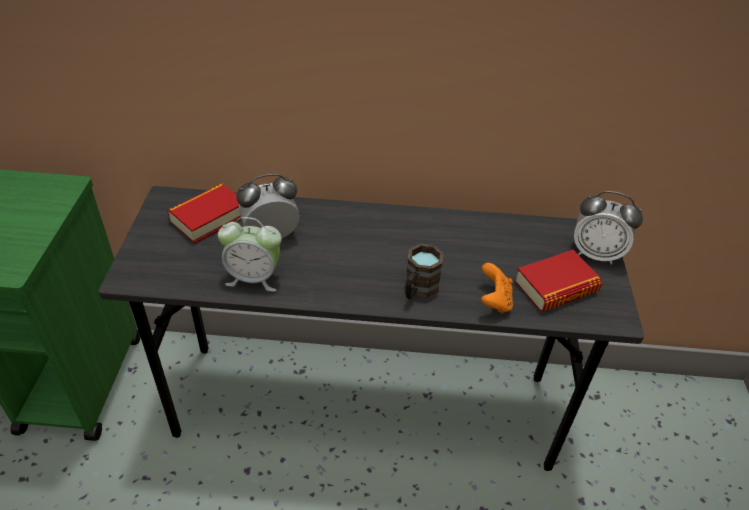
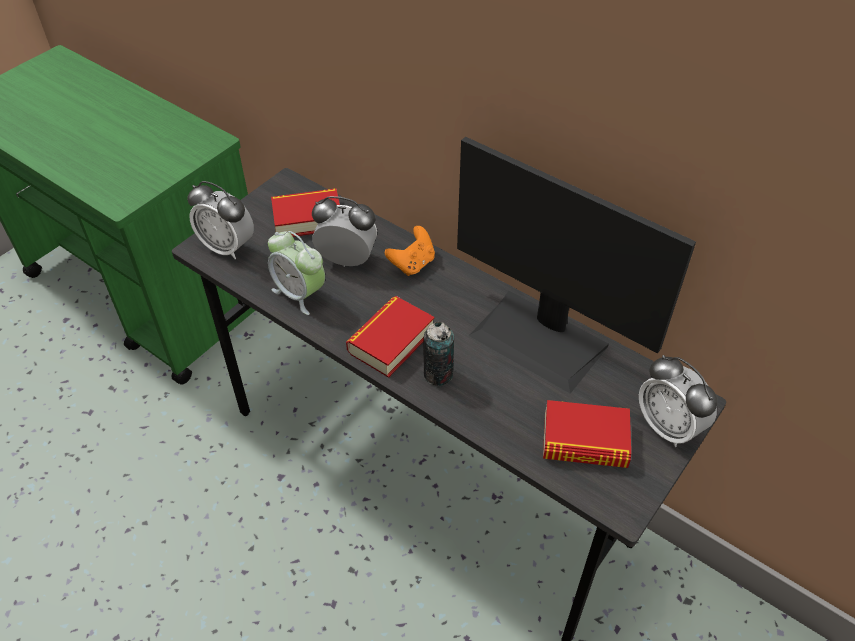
camera: 35 degrees right, 5 degrees up
brown mug [405,243,444,299] -> can [424,322,454,386]
orange game controller [481,263,513,314] -> orange game controller moved to [385,226,435,276]
none -> alarm clock [187,181,254,259]
none -> book [346,296,435,378]
none -> monitor [457,137,696,394]

